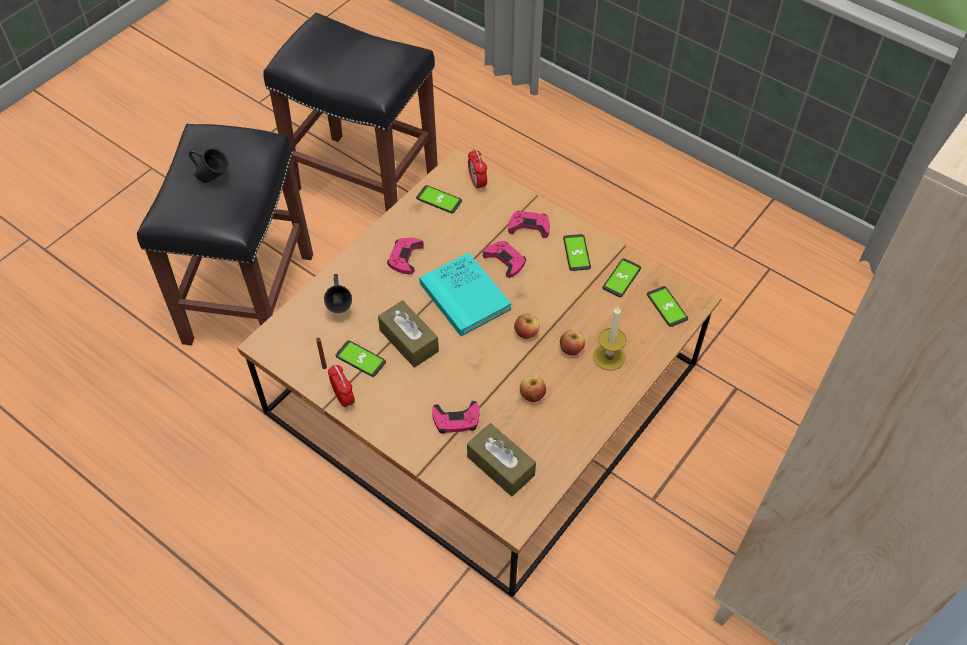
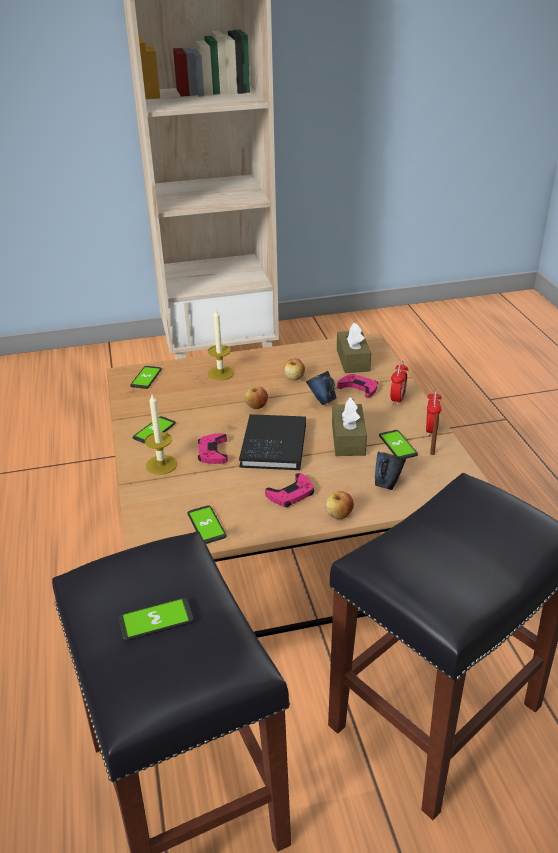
camera: 140 degrees left, 20 degrees down
blue mug [189,148,229,183] -> blue mug moved to [306,371,337,405]
turquoise book [419,252,511,336] -> black book [239,414,306,470]
alarm clock [468,149,487,191] -> alarm clock moved to [390,361,408,406]
pink game controller [508,211,550,238] -> candle [145,394,177,475]
apple [560,330,585,355] -> apple moved to [326,491,354,519]
phone [602,258,641,297] -> phone moved to [118,598,194,641]

